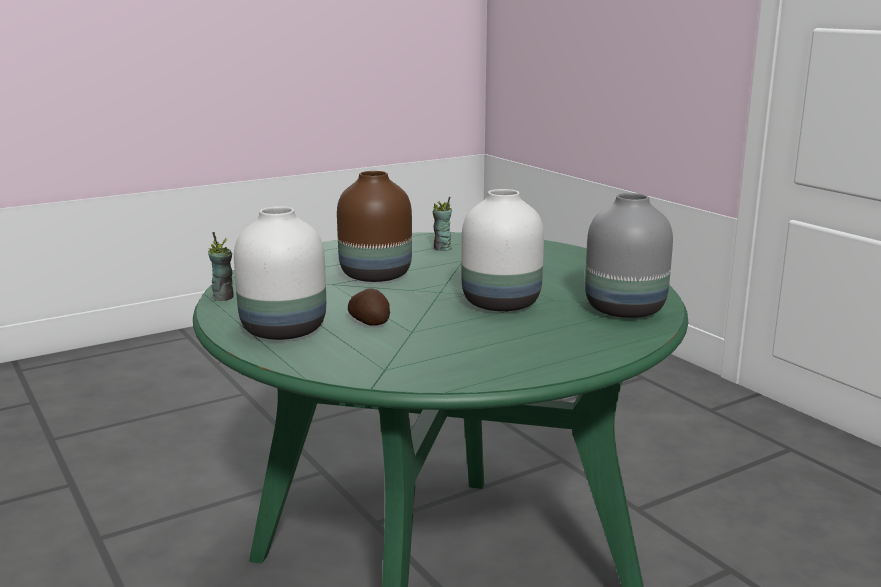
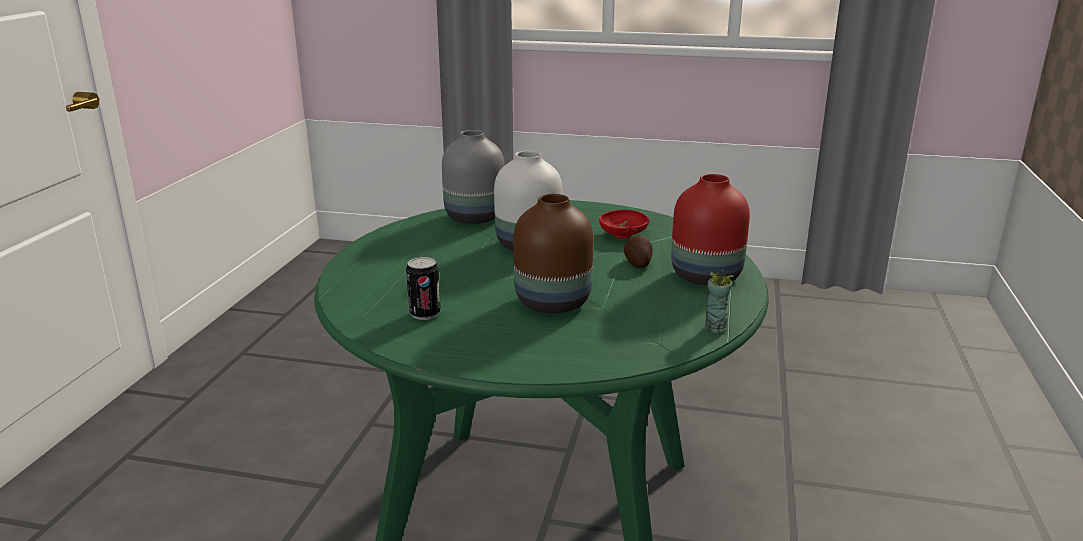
camera: 135 degrees left, 5 degrees up
white vase [234,206,326,340] -> red vase [671,174,750,285]
cup [433,197,452,251] -> can [406,257,441,320]
none -> red bowl [599,210,649,238]

